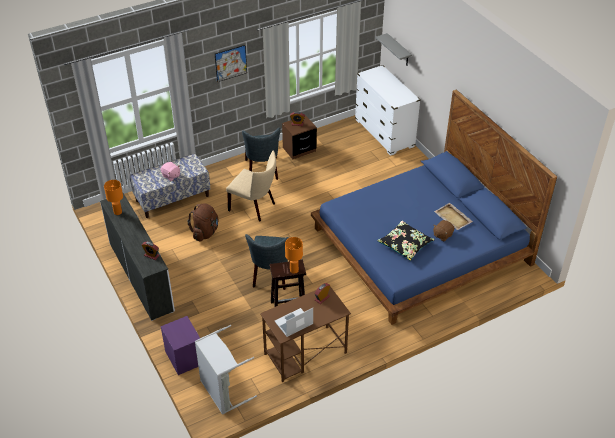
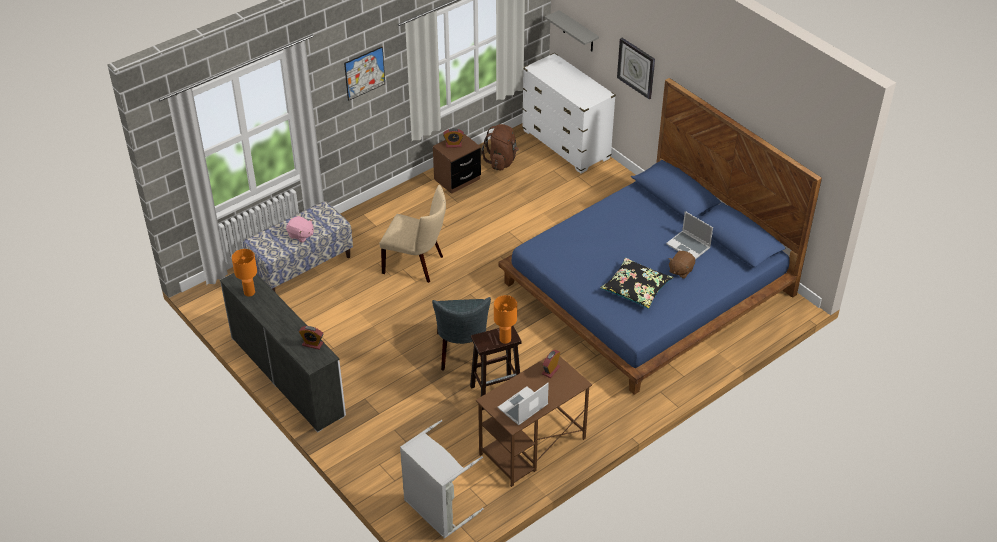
camera: 10 degrees left, 0 degrees up
purple nightstand [161,316,200,375] -> none
brown backpack [188,203,219,241] -> brown backpack moved to [481,124,519,171]
grey chair [242,127,280,180] -> none
beige tray [434,203,473,230] -> laptop [666,211,713,260]
none -> wall clock [617,38,655,99]

